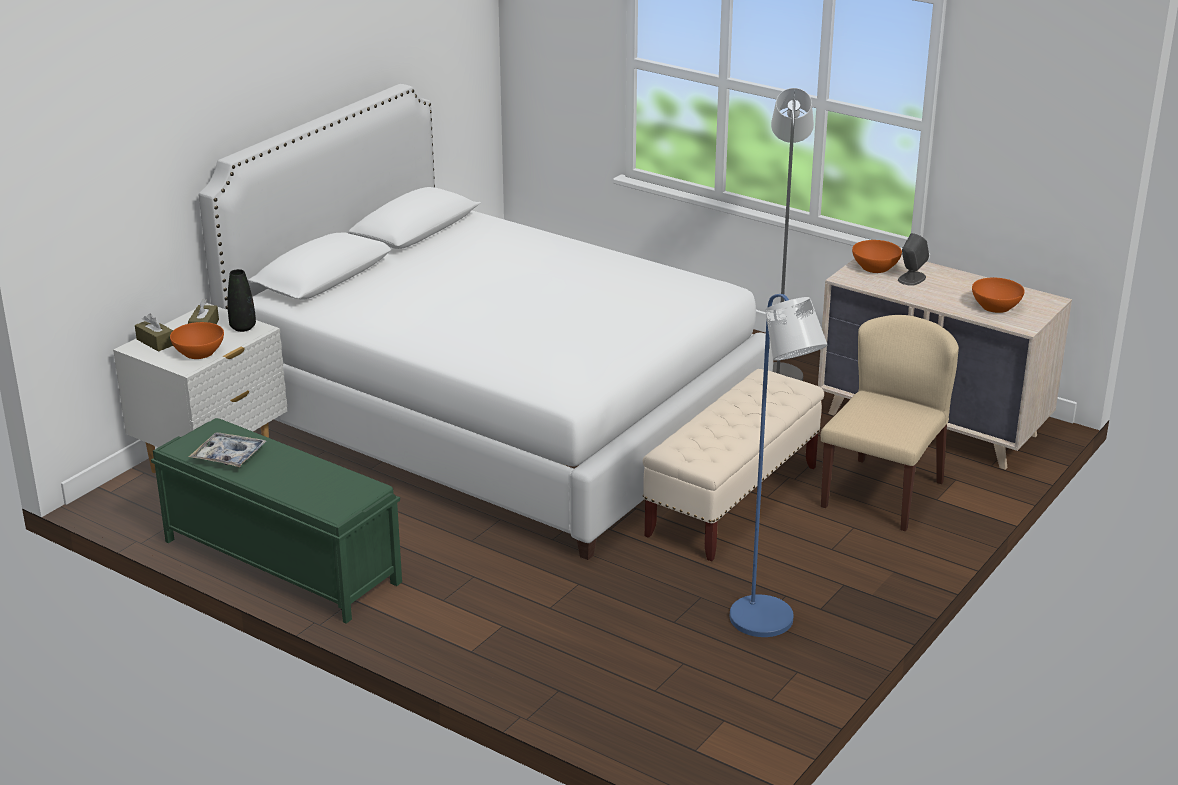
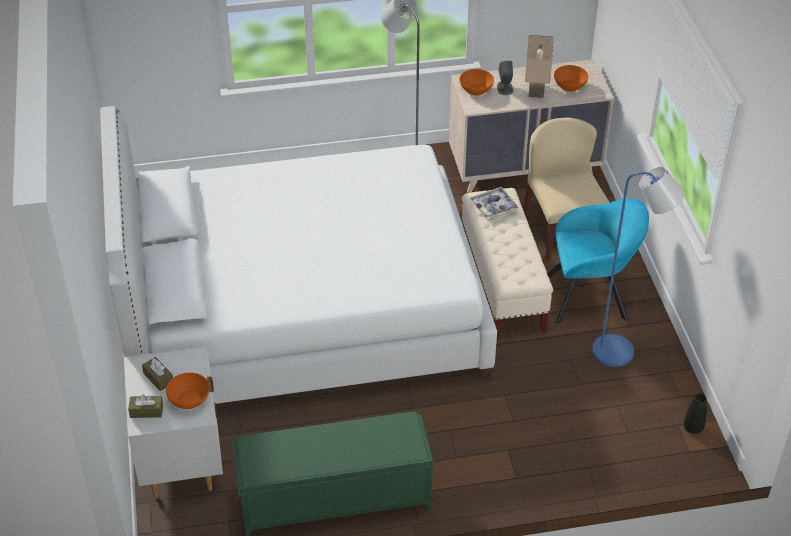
camera: 45 degrees left, 15 degrees up
tray [189,432,266,467] -> tray moved to [470,187,518,218]
black vase [228,269,256,332] -> black vase moved to [684,393,707,434]
none -> beige table lamp [525,35,554,98]
none -> turquoise armchair [547,199,649,323]

